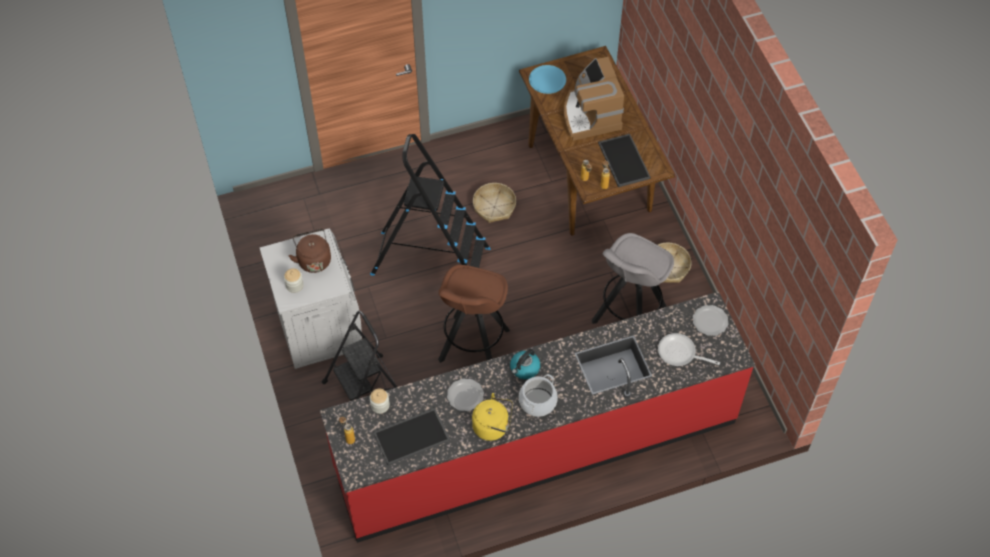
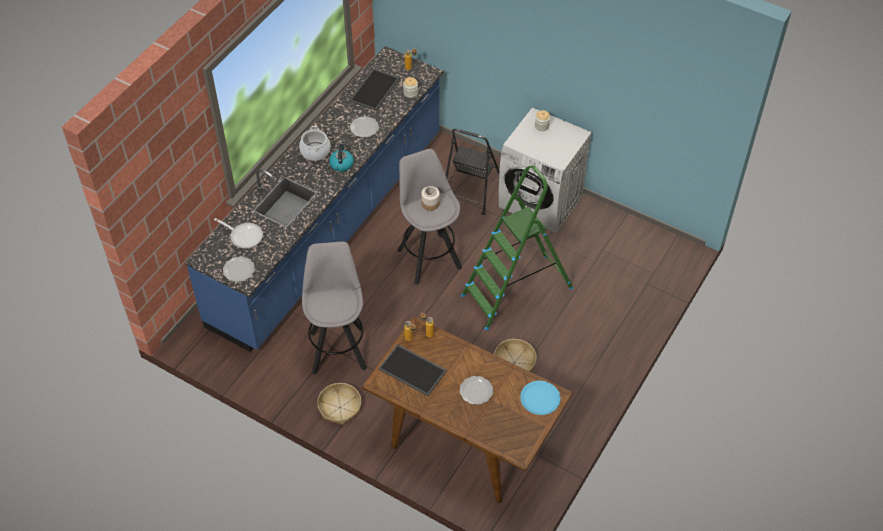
camera: 140 degrees right, 5 degrees down
brown kettle [289,229,331,273] -> none
red counter [320,291,755,543] -> blue counter [185,46,444,352]
black step ladder [370,134,491,276] -> green step ladder [461,166,573,330]
brown stool [438,265,510,363] -> grey stool [397,149,462,285]
yellow kettle [472,393,513,441] -> none
coffee machine [564,57,624,141] -> plate [460,376,493,405]
frying pan [658,333,720,366] -> frying pan turned 45 degrees clockwise [214,218,263,249]
none -> jar [421,186,440,211]

